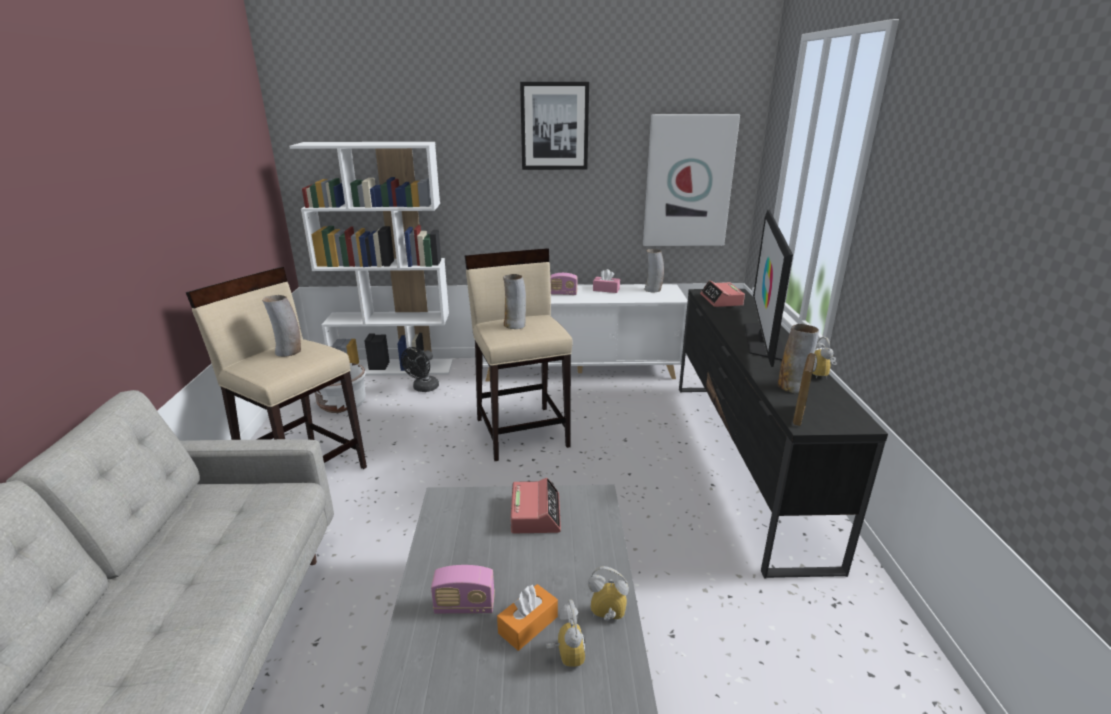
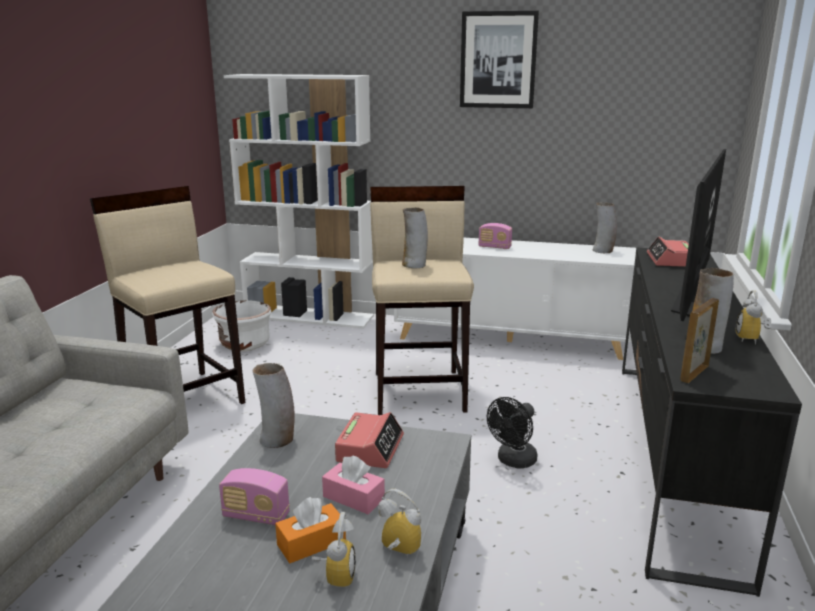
camera: 15 degrees right, 5 degrees down
vase [262,295,301,357] -> vase moved to [253,363,295,448]
black fan [401,347,439,392] -> black fan moved to [487,397,538,468]
pink tissue box [593,269,620,293] -> pink tissue box moved to [322,455,385,514]
picture [643,114,740,246] -> none

